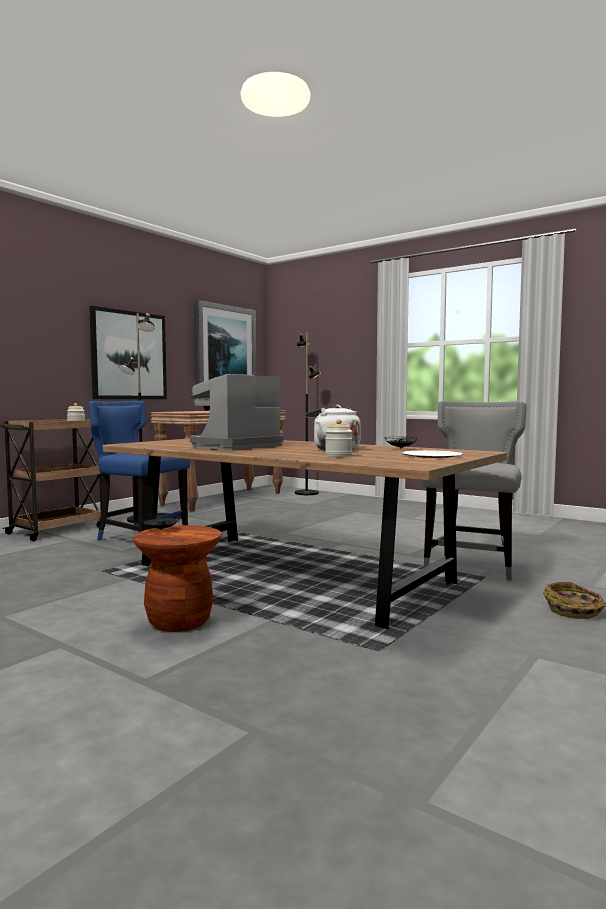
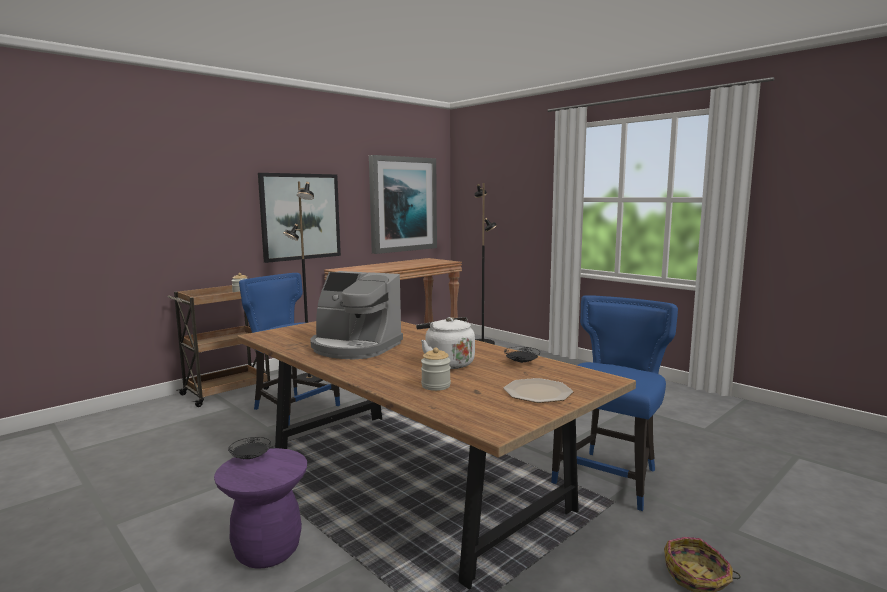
camera: 10 degrees right, 5 degrees up
brown stool [133,525,221,632] -> purple stool [214,448,307,569]
coffee machine [190,374,284,450] -> coffee machine turned 120 degrees counterclockwise [310,271,403,359]
grey chair [422,401,526,581] -> blue chair [551,296,678,511]

